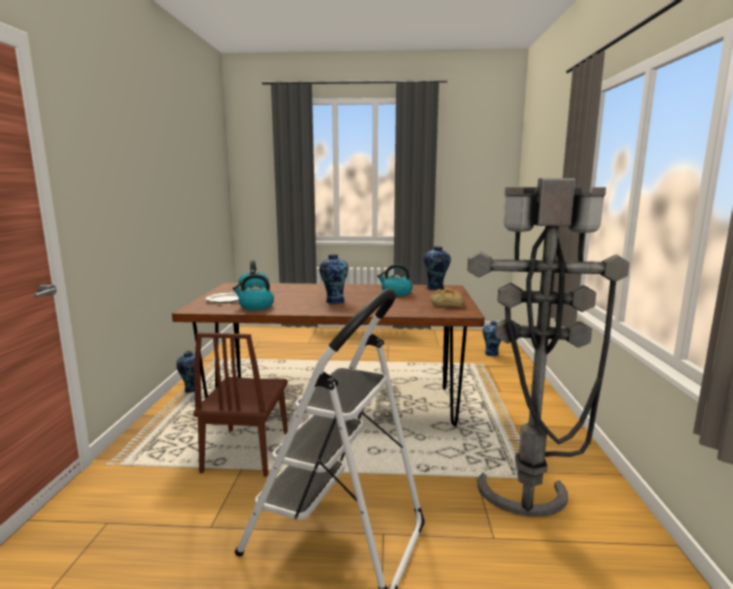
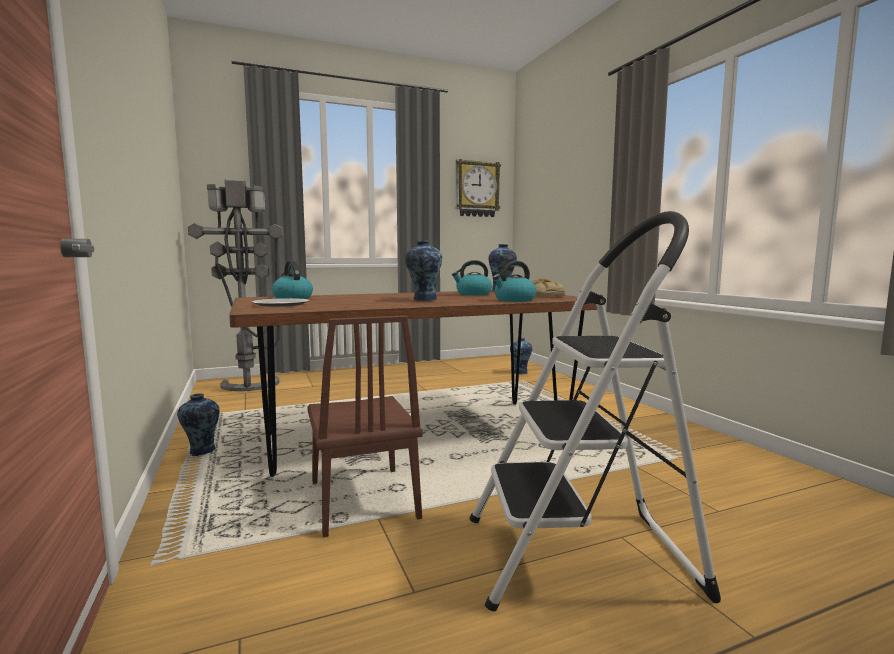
camera: 25 degrees left, 5 degrees down
kettle [232,274,274,310] -> kettle moved to [493,261,536,302]
grey floor lamp [467,178,630,517] -> grey floor lamp moved to [188,179,283,391]
none -> wall clock [456,159,501,217]

